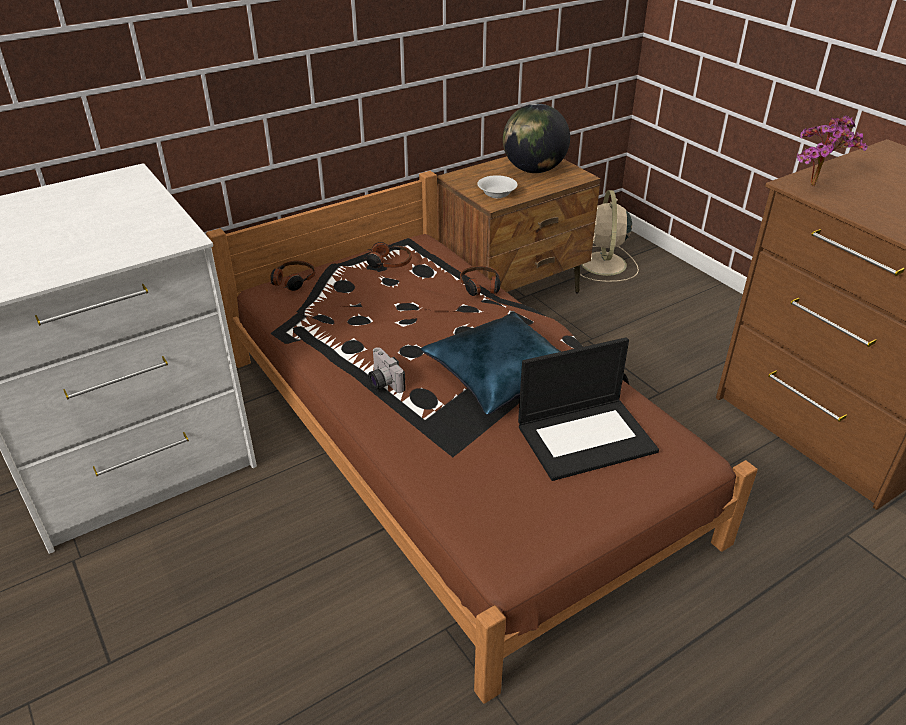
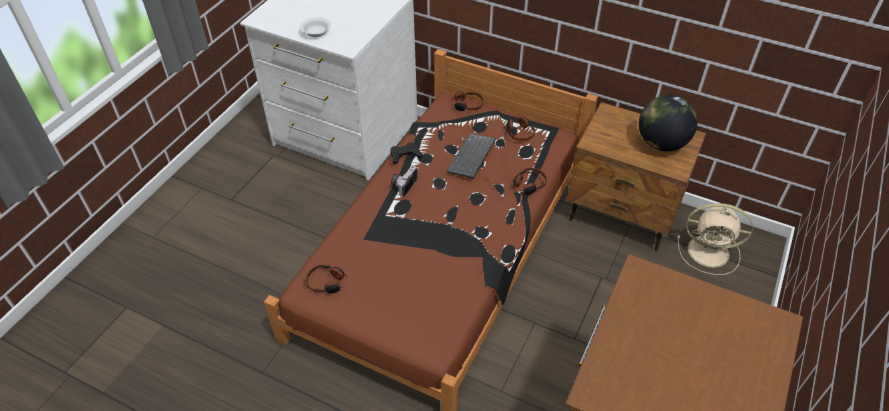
camera: 60 degrees right, 10 degrees up
blue pillow [421,312,561,415] -> none
white bowl [477,175,518,198] -> white bowl moved to [300,17,331,37]
laptop [518,337,659,481] -> none
beige fan [573,190,639,282] -> beige fan turned 135 degrees counterclockwise [677,203,753,275]
potted plant [797,115,868,186] -> none
none -> headphones [306,265,348,293]
none -> black game controller [390,142,422,164]
none -> keyboard [447,133,496,179]

